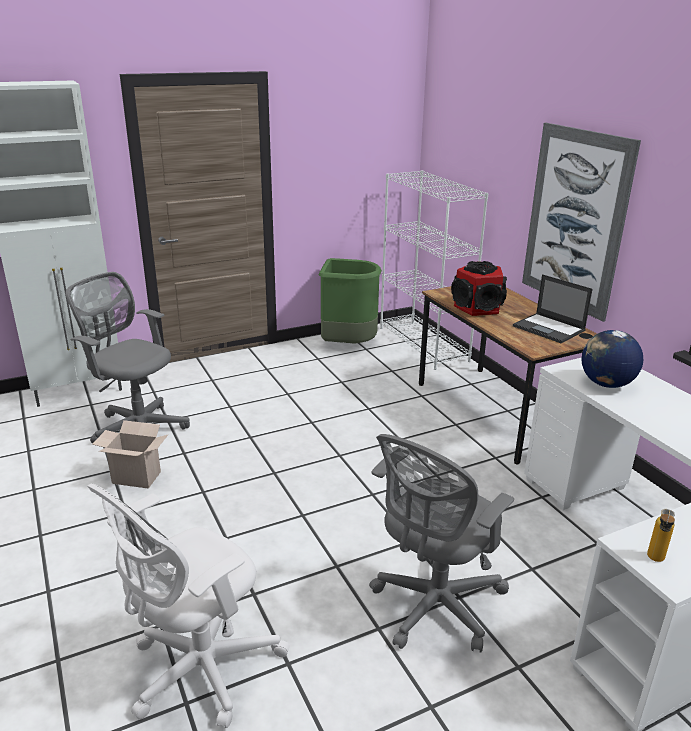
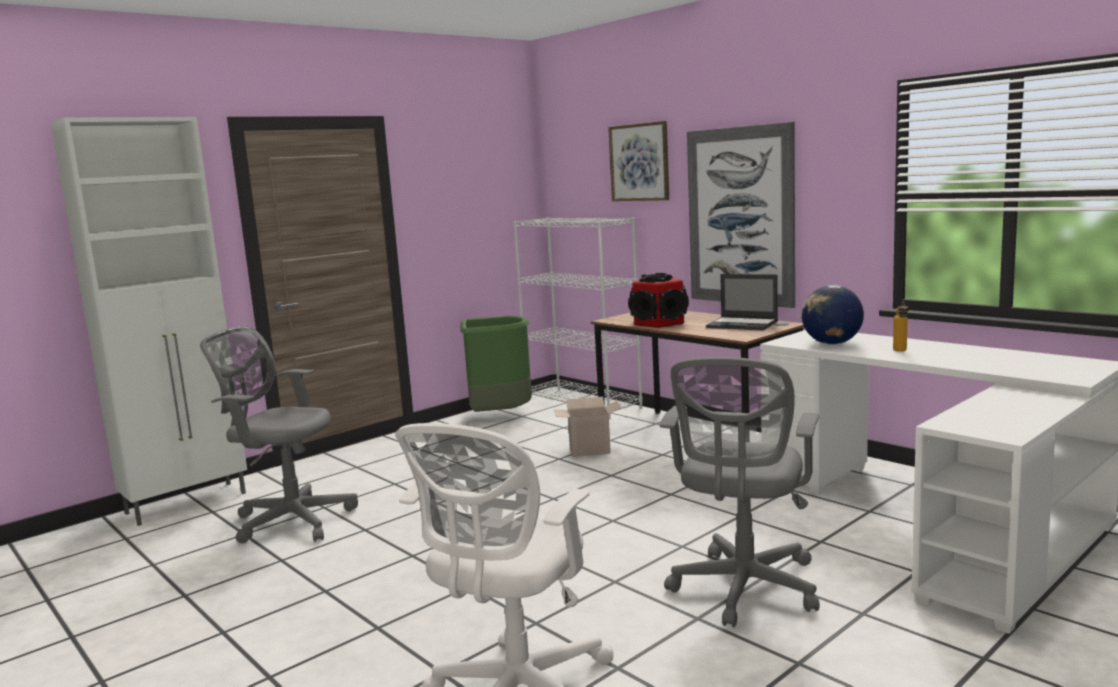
camera: 15 degrees left, 15 degrees down
cardboard box [92,420,168,489] -> cardboard box moved to [554,397,621,457]
bottle [647,509,675,562] -> bottle moved to [893,301,908,352]
none -> picture [608,121,669,201]

